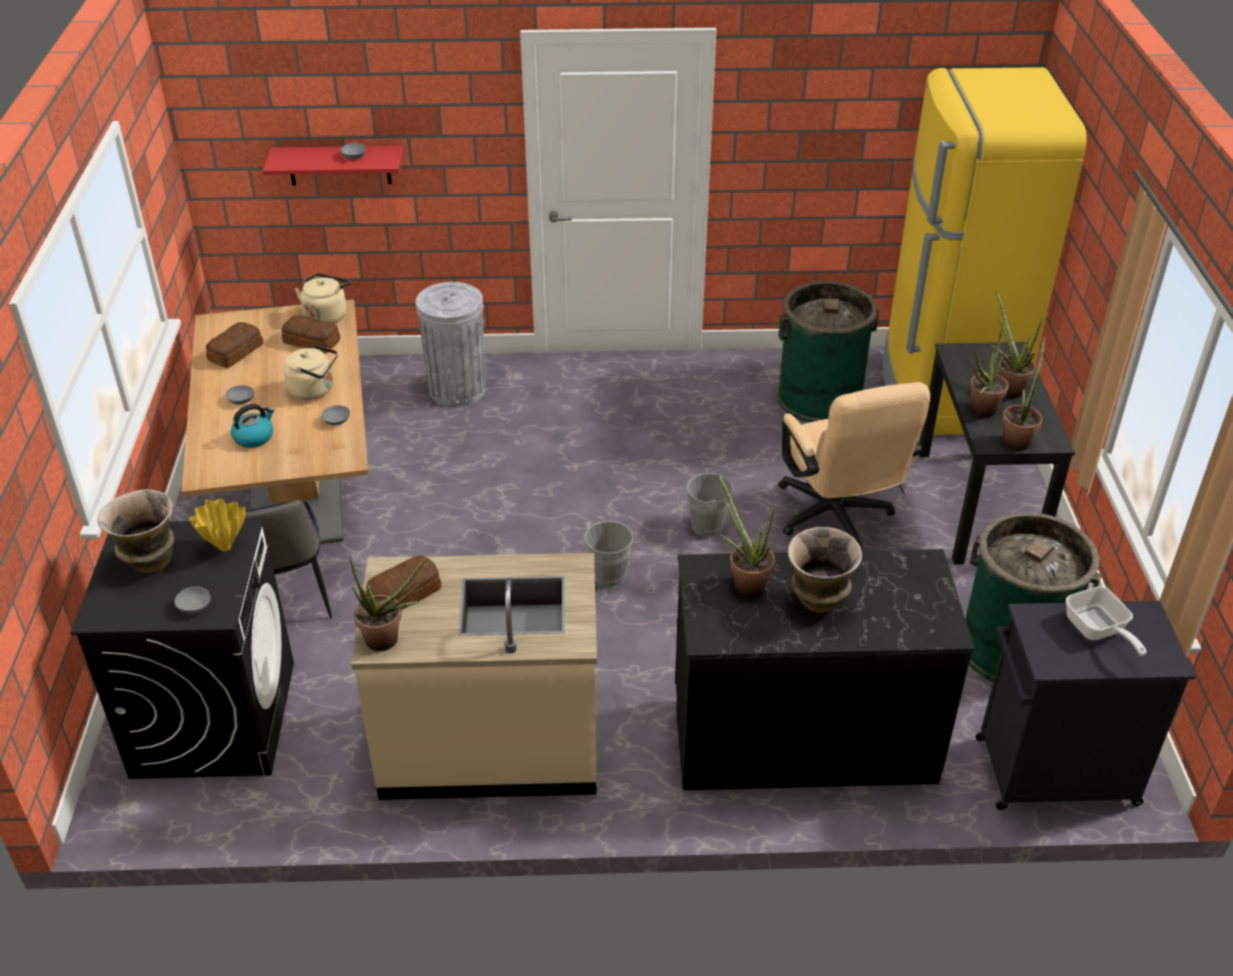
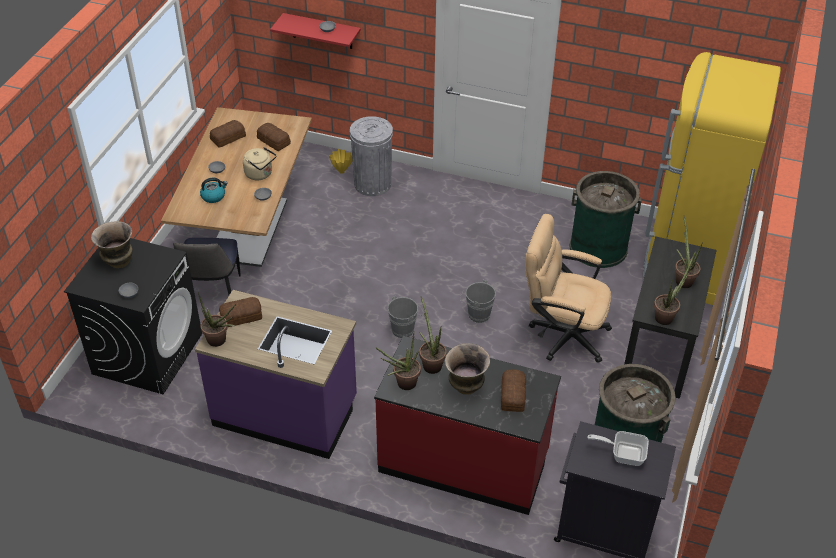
camera: 20 degrees right, 5 degrees up
yellow vase [189,498,245,551] -> yellow vase moved to [329,149,353,174]
beige kettle [295,273,351,324] -> none
beige counter [351,553,597,800] -> purple counter [195,290,357,459]
black counter [675,549,975,790] -> red counter [374,336,561,515]
beige office chair [778,382,930,550] -> beige office chair turned 105 degrees clockwise [525,214,612,363]
potted plant [970,324,1009,417] -> potted plant moved to [375,331,421,390]
frying pan [1066,586,1147,656] -> frying pan turned 105 degrees clockwise [587,431,649,466]
none -> bread [501,369,526,412]

